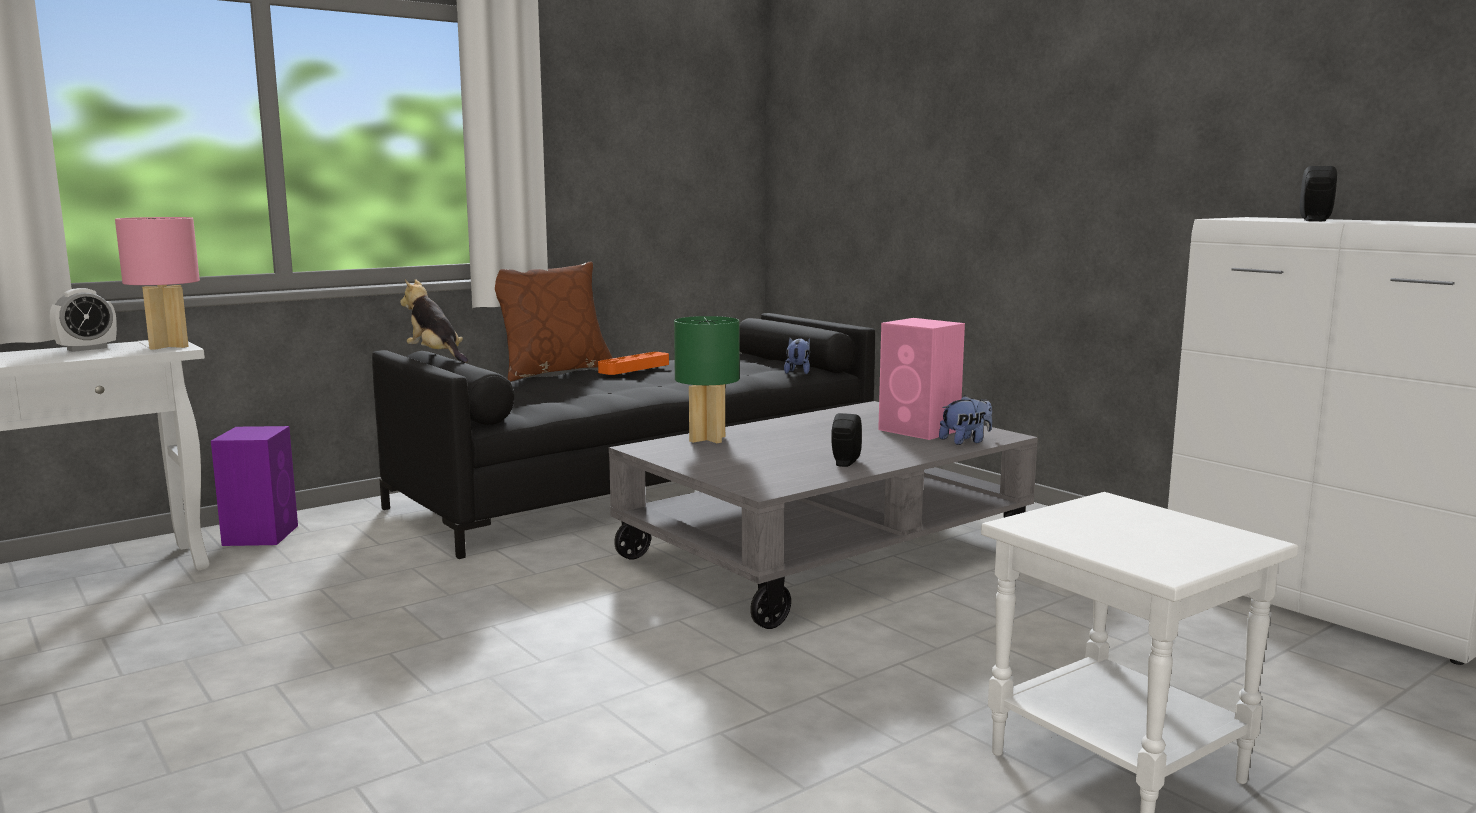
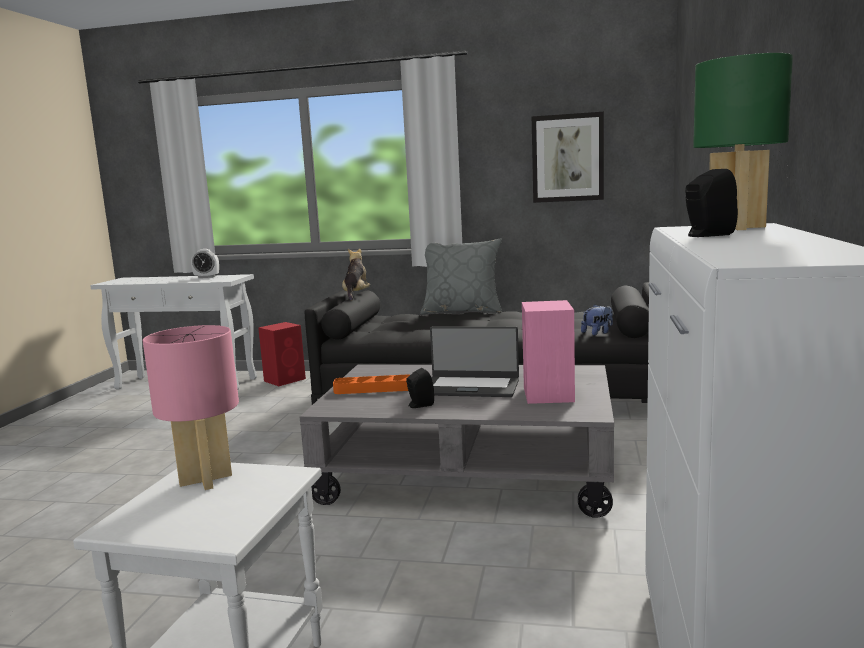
camera: 50 degrees right, 0 degrees up
pink table lamp [115,217,200,350] -> pink table lamp moved to [143,325,239,490]
purple speaker [211,426,298,546] -> red speaker [258,322,306,386]
brown pillow [495,261,613,382] -> grey pillow [420,239,502,314]
orange tray [598,352,669,375] -> orange tray moved to [333,374,410,394]
green table lamp [674,316,740,443] -> green table lamp moved to [693,53,793,230]
plush toy [939,395,992,445] -> none
none -> laptop [430,326,519,397]
none -> picture [532,112,604,203]

